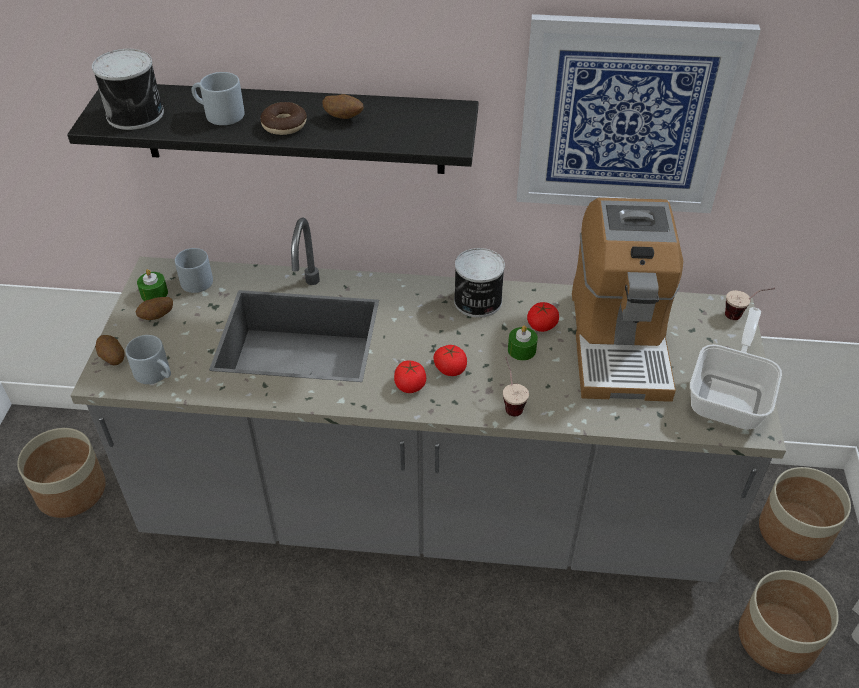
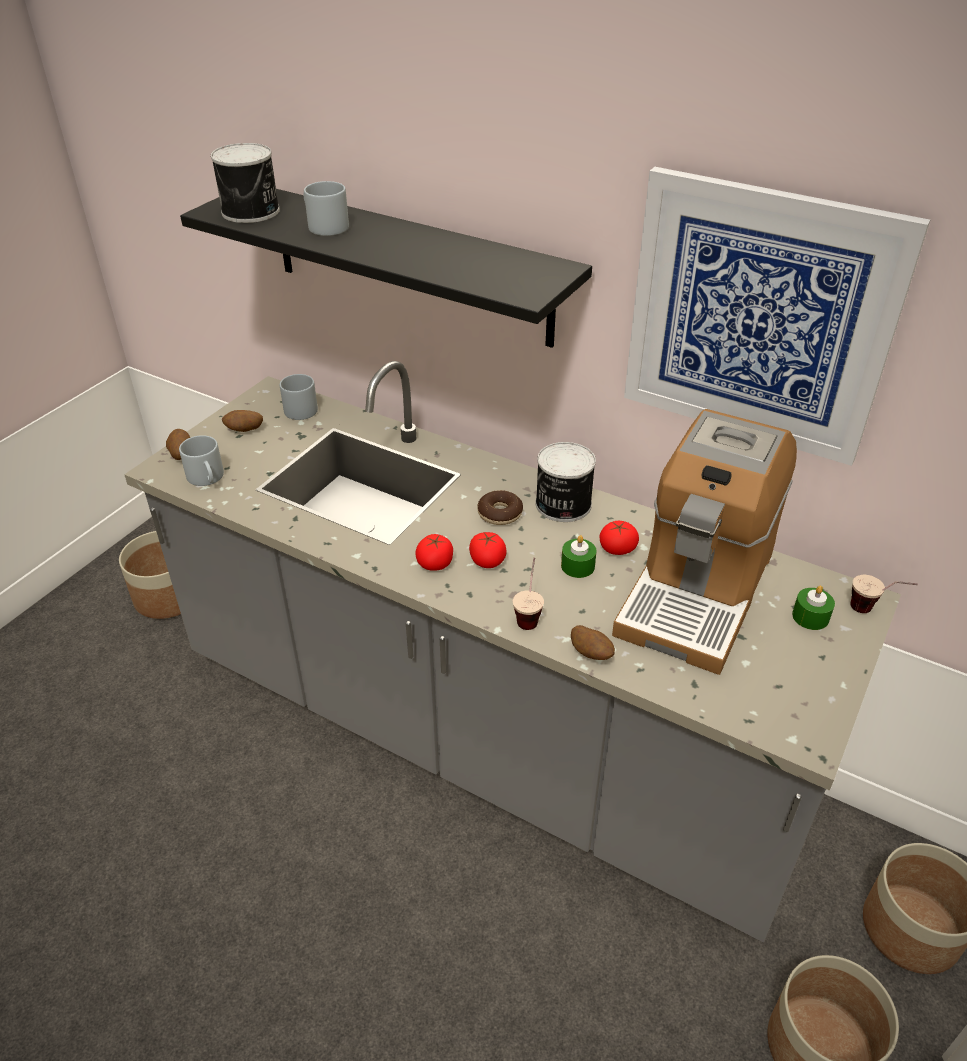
camera: 25 degrees right, 5 degrees down
green candle [137,269,168,301] -> green candle moved to [792,586,835,630]
donut [261,102,307,135] -> donut moved to [477,490,523,525]
potato [322,94,364,119] -> potato moved to [571,625,615,660]
frying pan [690,307,782,430] -> none

